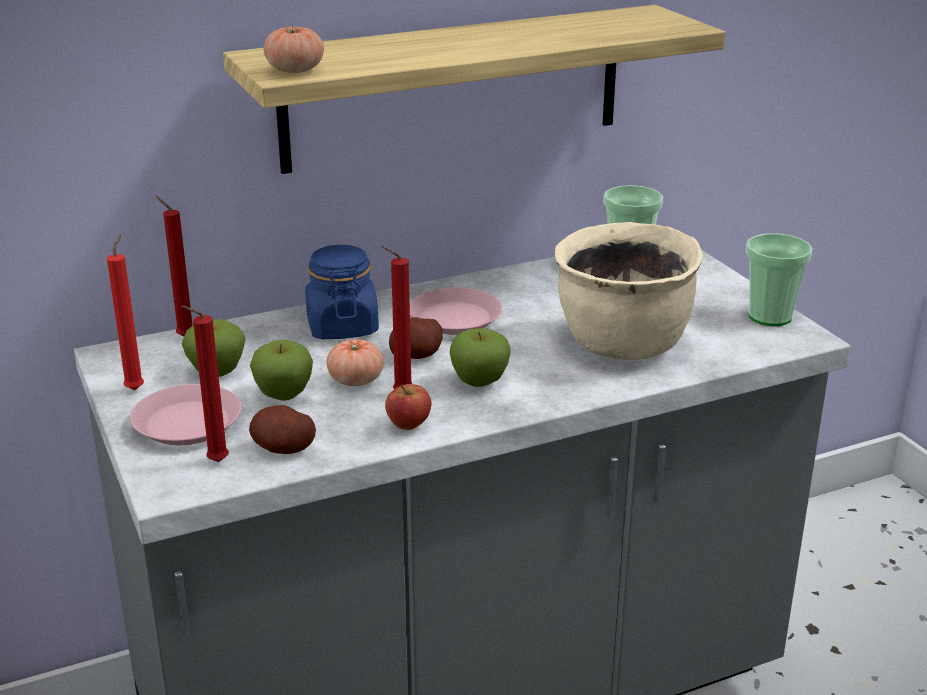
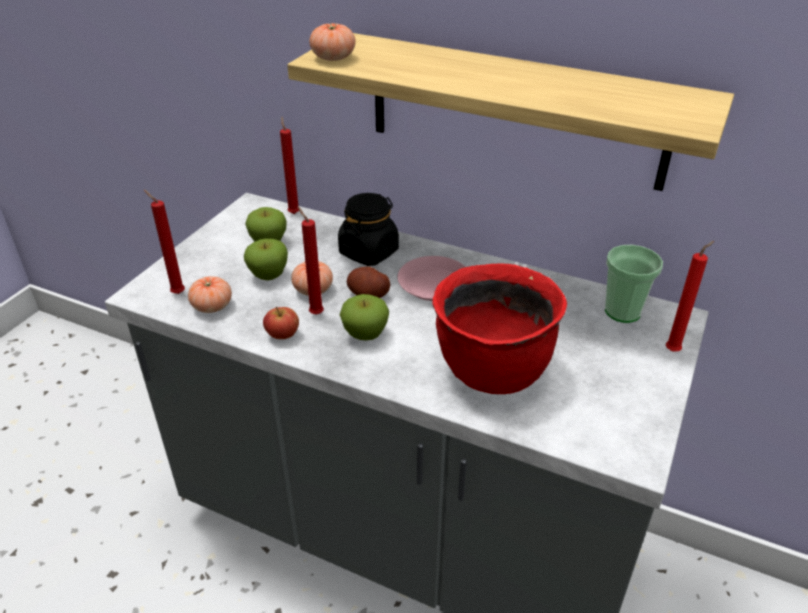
camera: 50 degrees right, 10 degrees up
red candle [107,235,144,390] -> red candle moved to [666,241,714,352]
pink plate [130,384,242,445] -> none
potato [249,405,316,454] -> tomato [188,276,232,313]
blue jar [305,245,379,339] -> black jar [338,193,399,266]
beige cooking pot [554,222,703,360] -> red cooking pot [432,264,567,394]
cup [746,233,813,326] -> none

